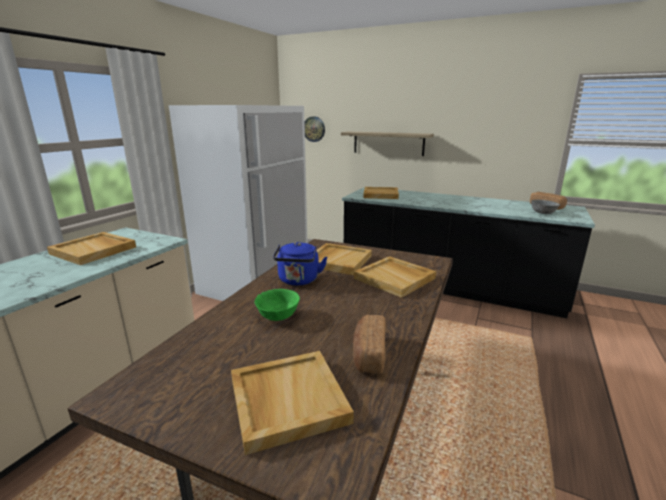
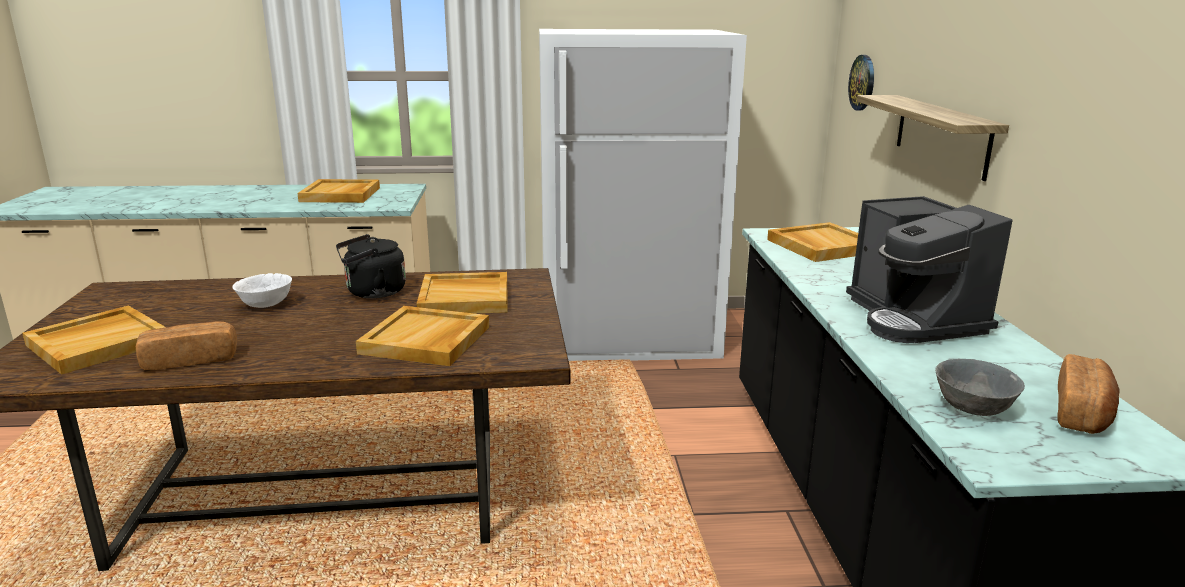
camera: 60 degrees right, 0 degrees up
green bowl [255,289,300,321] -> white bowl [232,273,292,308]
blue kettle [273,242,328,286] -> black kettle [336,234,406,298]
none -> coffee machine [846,196,1013,343]

